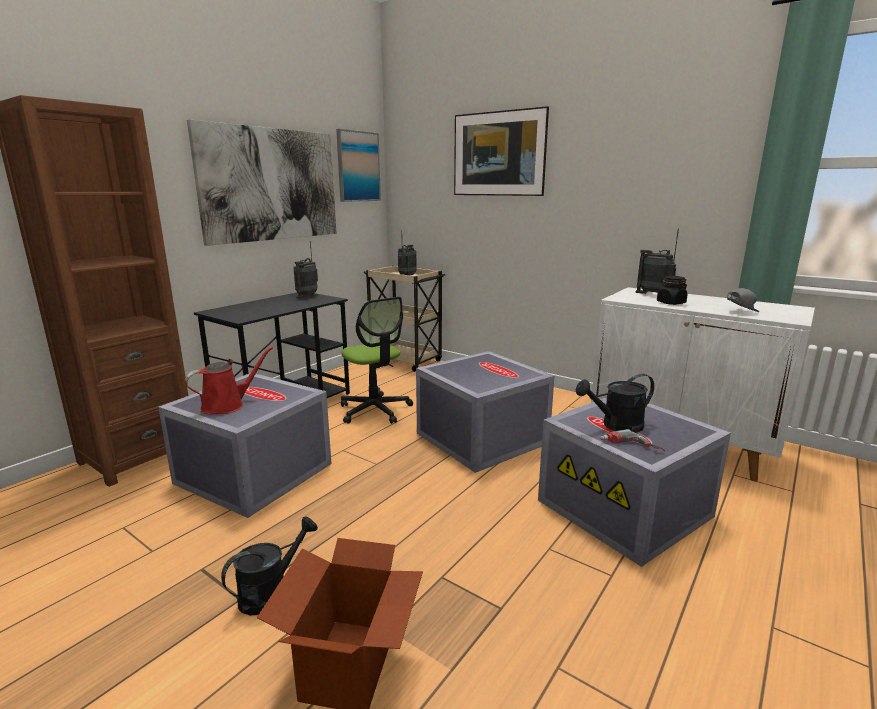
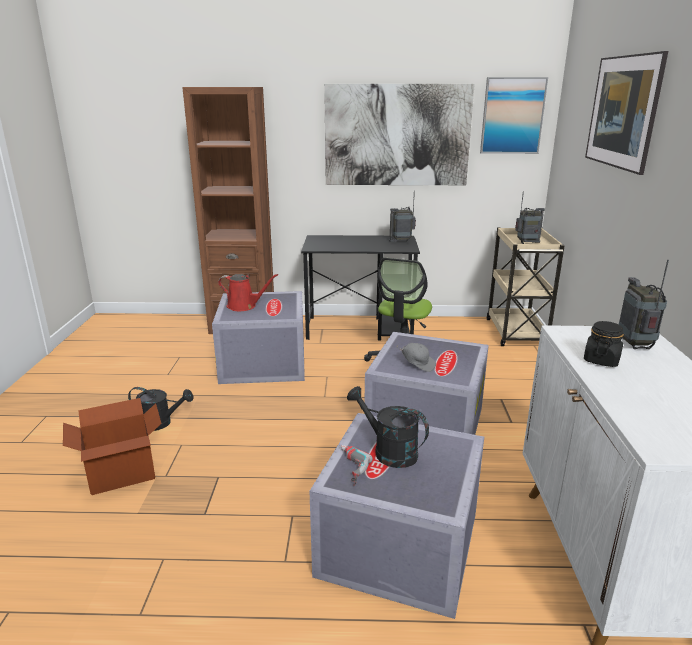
camera: 55 degrees right, 5 degrees up
grey cap [727,288,759,312] -> grey cap moved to [396,343,436,372]

